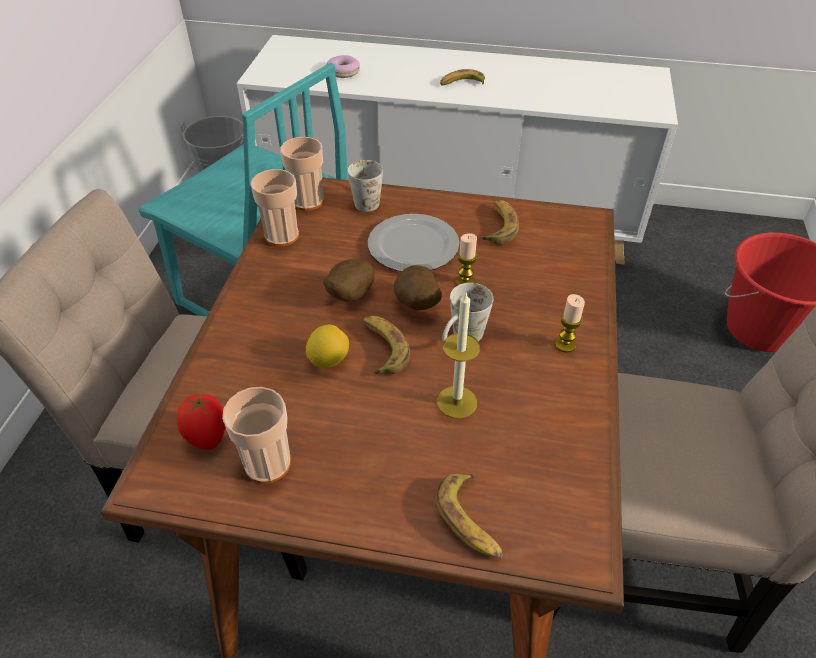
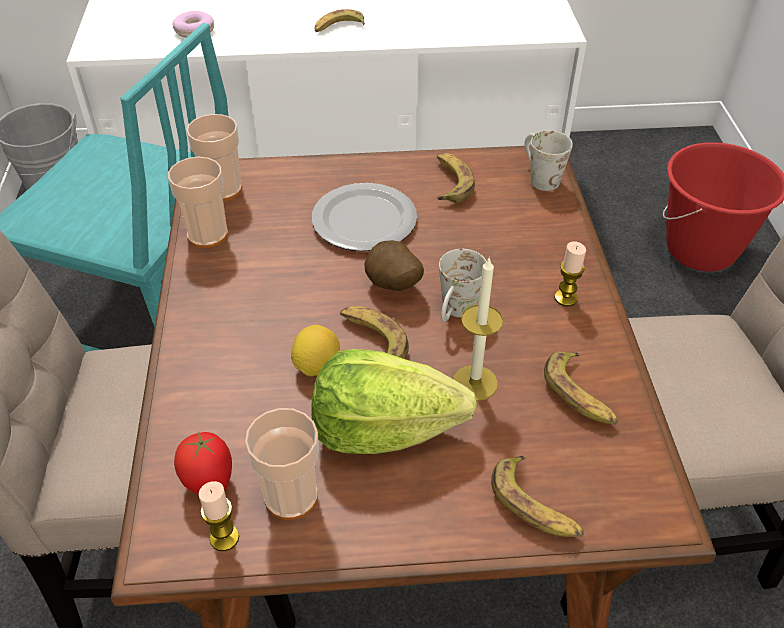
camera: 15 degrees left, 0 degrees up
potato [323,259,375,302] -> none
white mug [348,160,383,212] -> white mug moved to [525,130,573,191]
candle [456,233,478,285] -> candle moved to [199,481,239,551]
none -> lettuce [311,349,477,454]
none -> banana [544,351,618,424]

